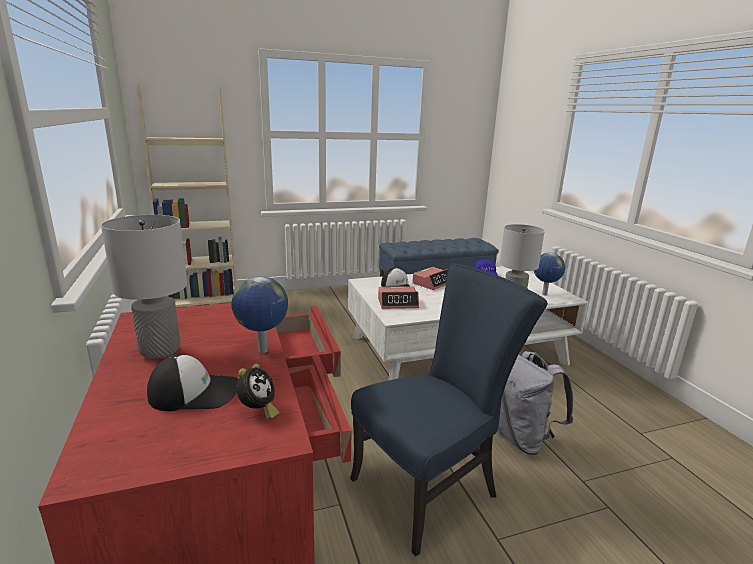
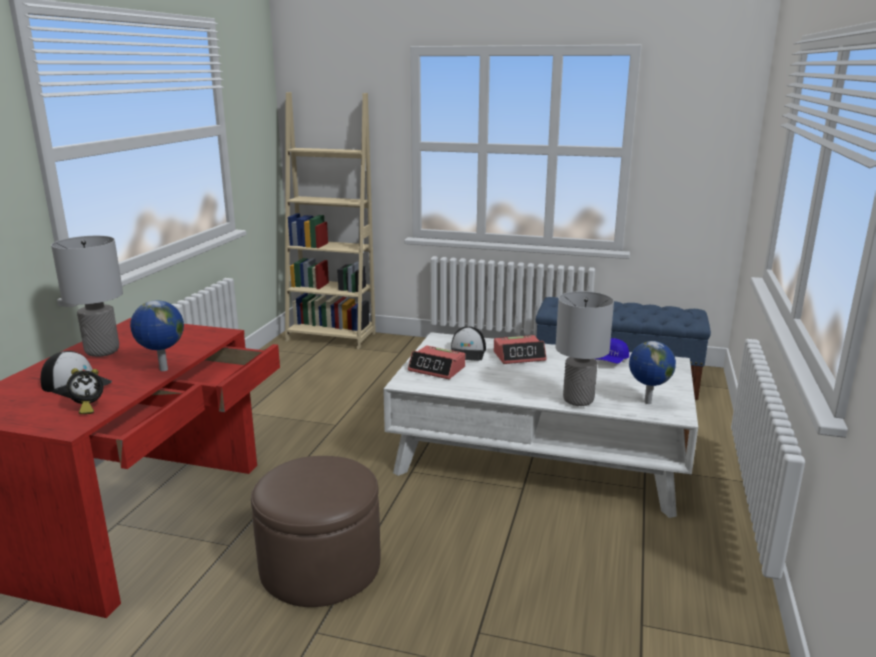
camera: 35 degrees right, 0 degrees up
blue chair [350,263,548,557] -> brown ottoman [251,456,381,607]
grey backpack [498,351,573,455] -> none

